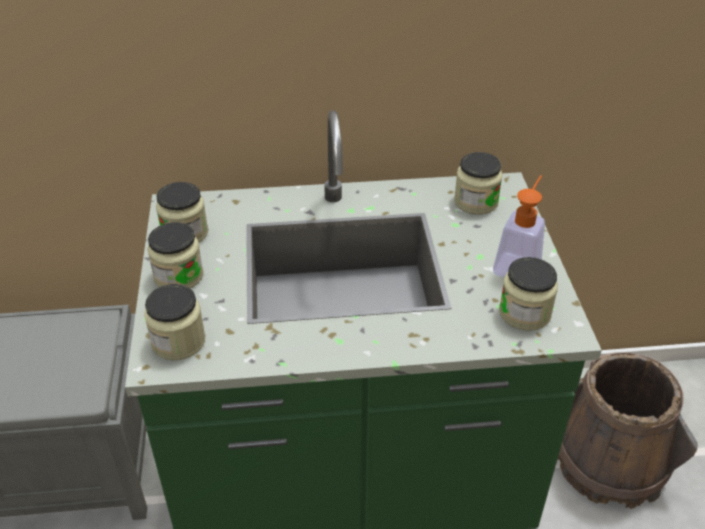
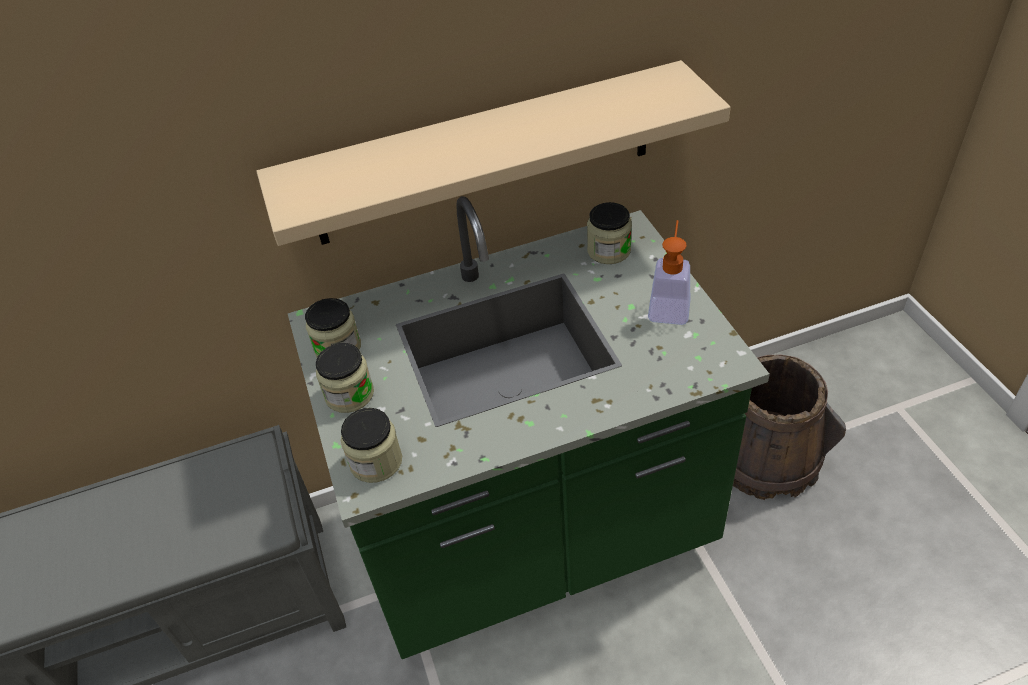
camera: 10 degrees left, 5 degrees up
jar [499,257,558,331] -> none
none -> beige shelf [256,60,731,246]

